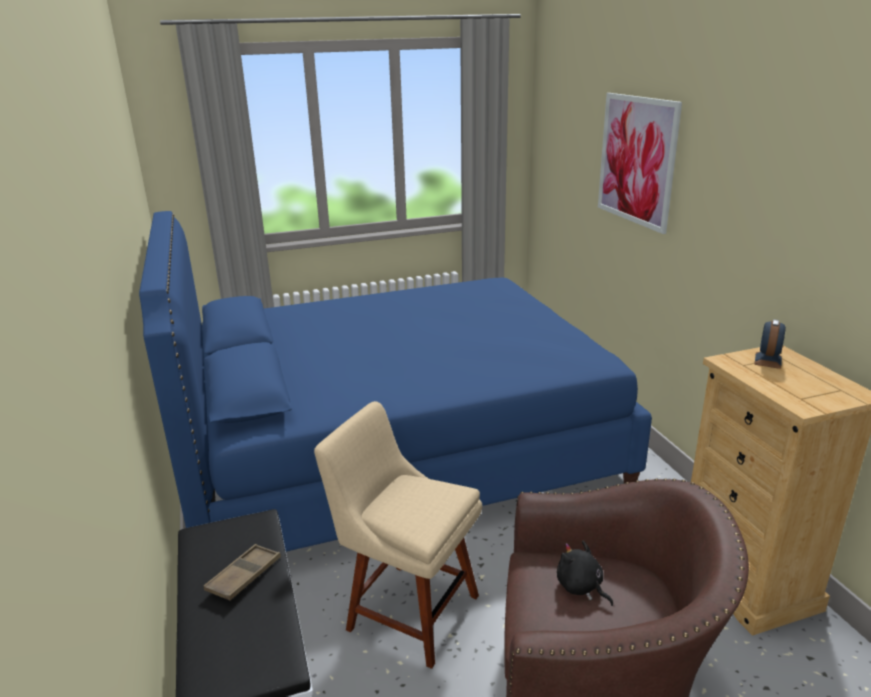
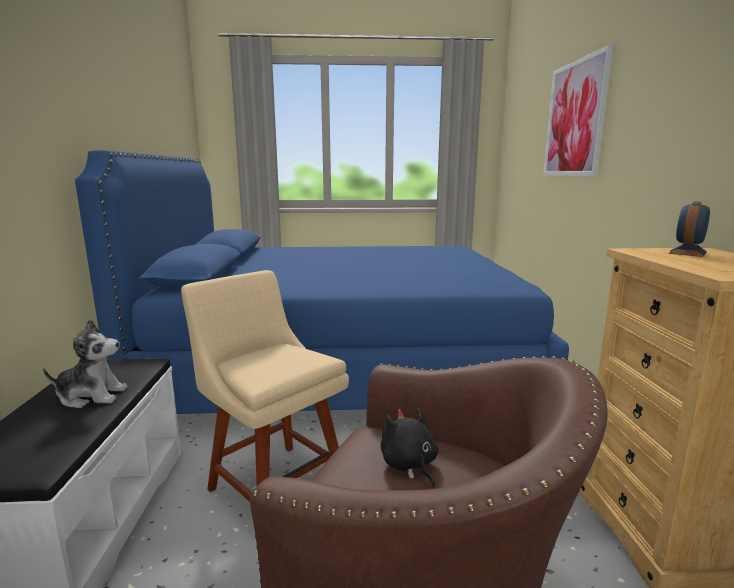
camera: 15 degrees right, 10 degrees down
brown tray [203,544,281,600] -> plush toy [43,319,127,408]

